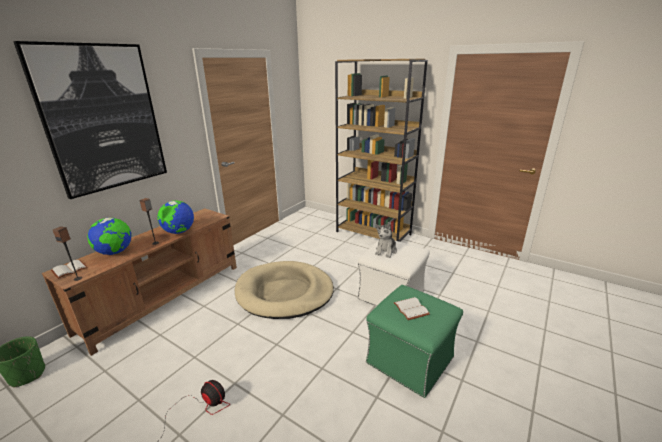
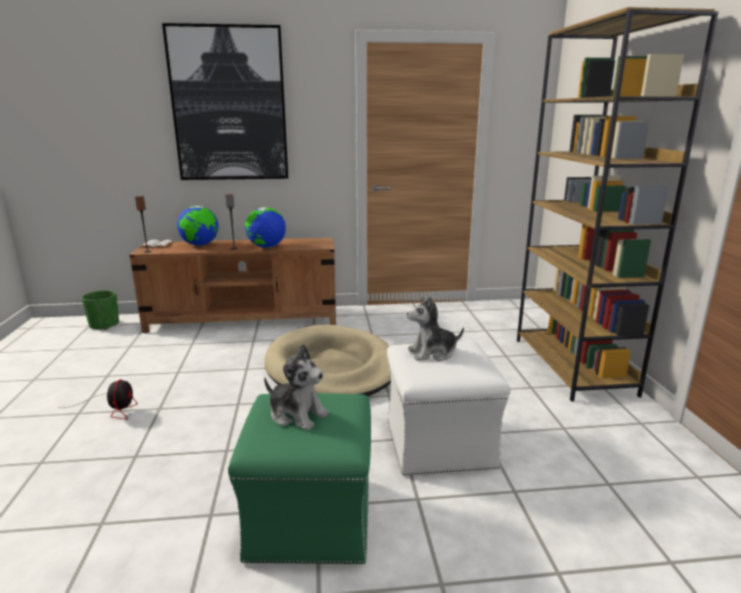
camera: 50 degrees right, 5 degrees down
white book [394,297,430,320] -> plush toy [264,344,329,431]

